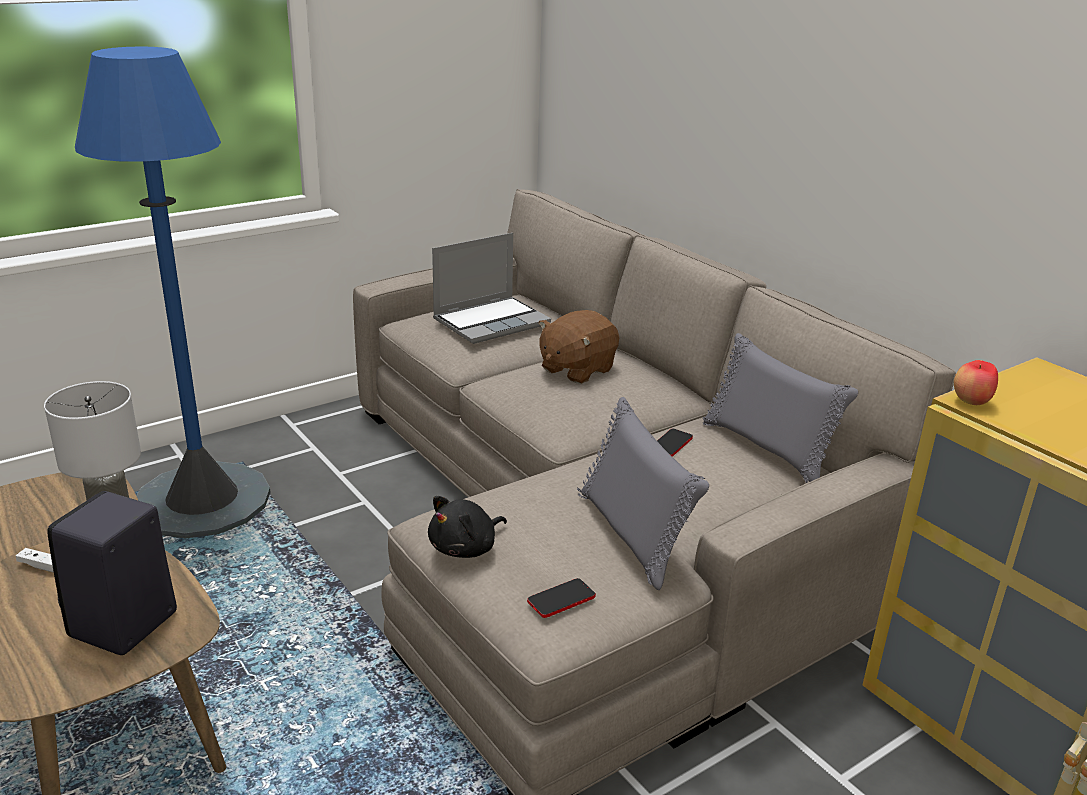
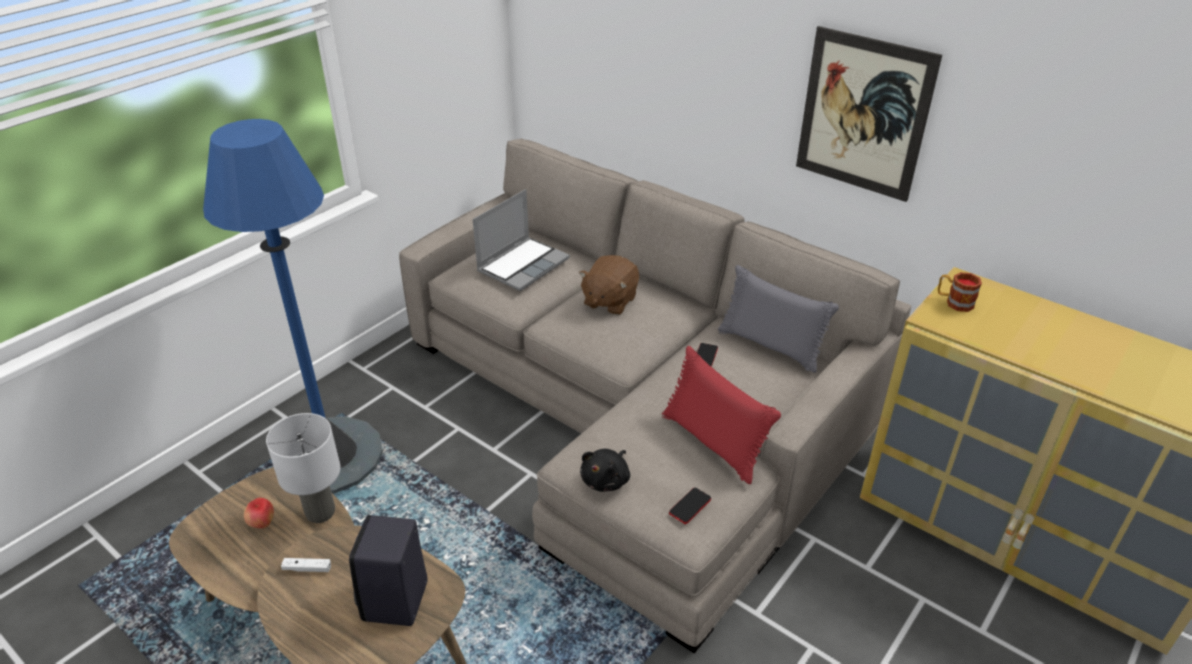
camera: 15 degrees left, 10 degrees up
grey pillow [577,397,709,590] -> red pillow [662,346,781,484]
apple [954,360,998,405] -> apple moved to [244,498,274,529]
none -> picture [796,26,942,202]
none -> mug [938,272,982,312]

